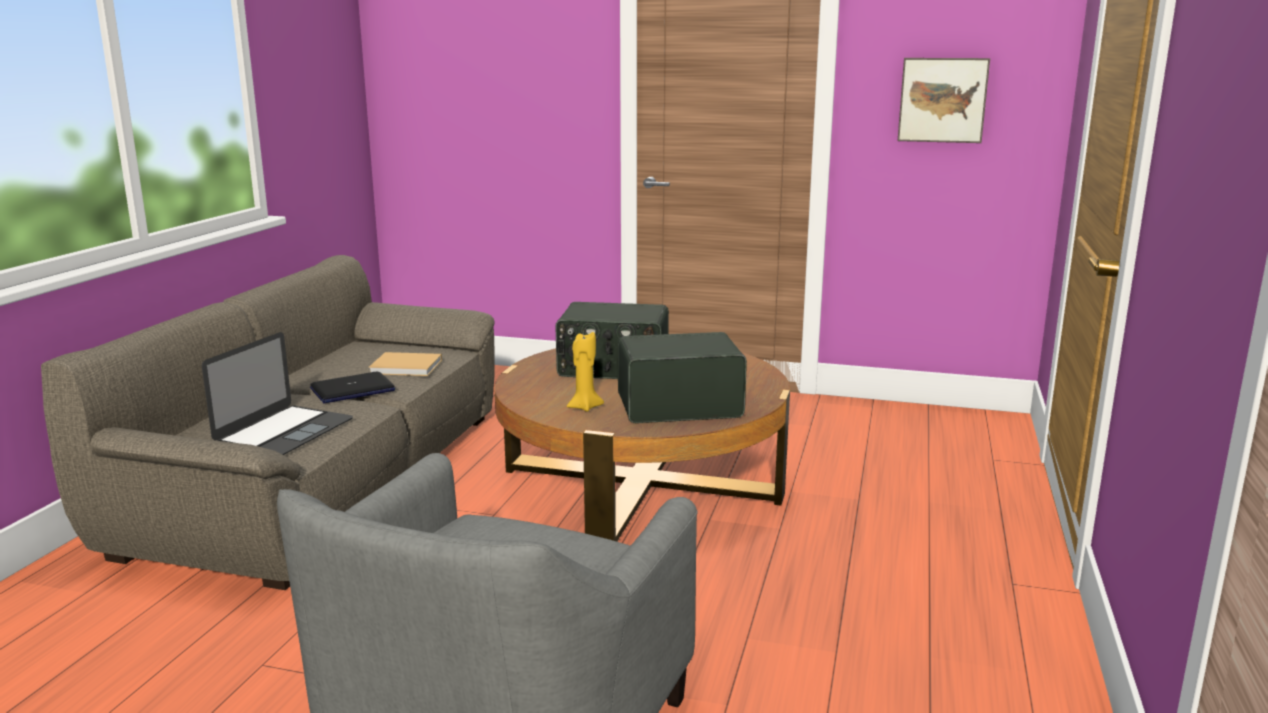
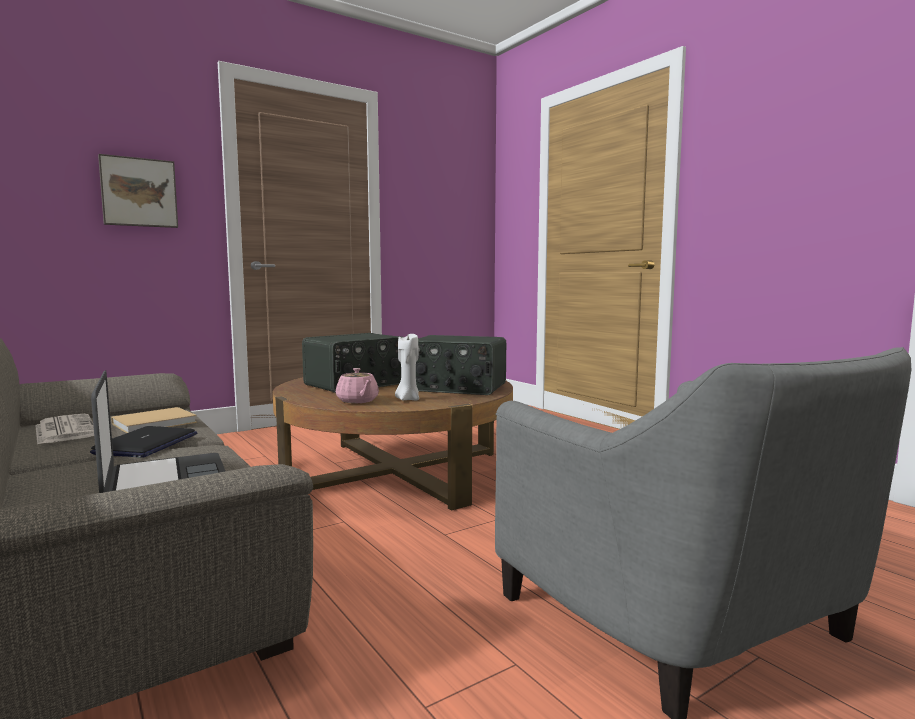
camera: 50 degrees left, 10 degrees down
yellow candle [567,332,604,412] -> white candle [395,334,419,401]
radio [618,332,747,423] -> radio turned 105 degrees counterclockwise [416,335,506,395]
picture [898,58,990,143] -> picture moved to [98,154,178,228]
none -> newspaper [35,414,94,445]
none -> pink teapot [336,368,379,403]

